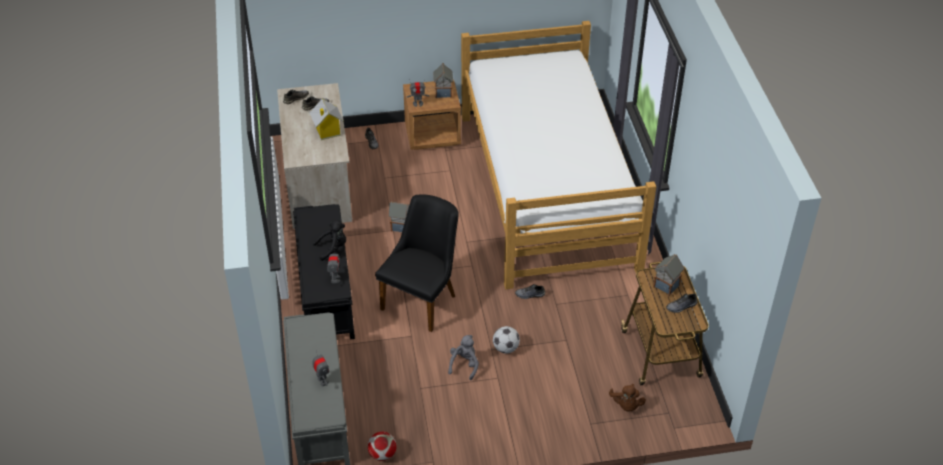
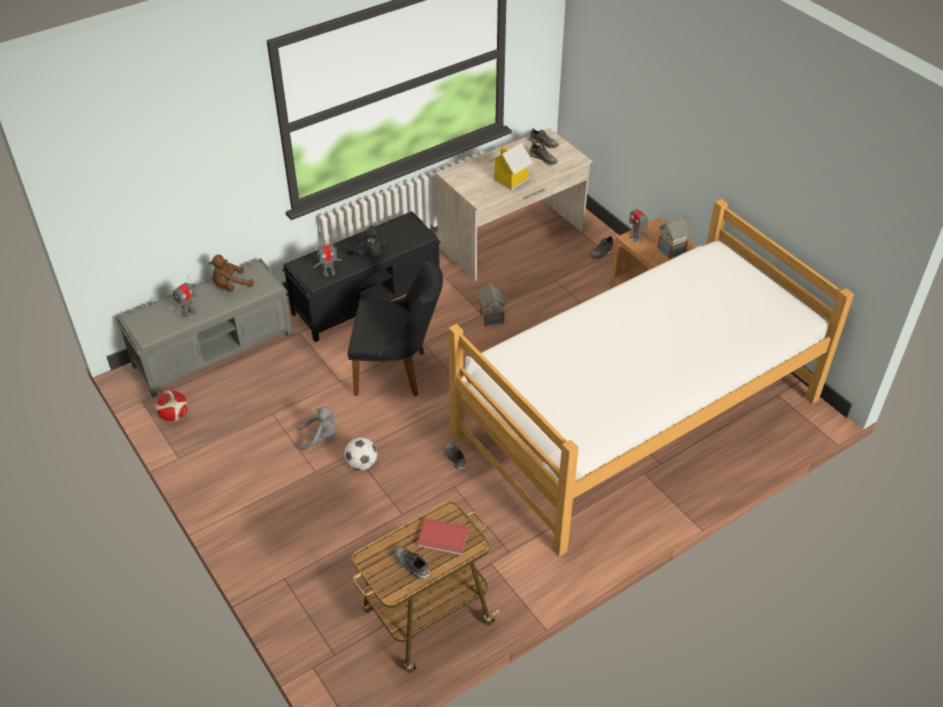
camera: 65 degrees right, 0 degrees up
brown plush toy [609,384,646,412] -> brown plush toy moved to [209,255,254,292]
toy house [653,254,685,296] -> red book [417,518,469,556]

